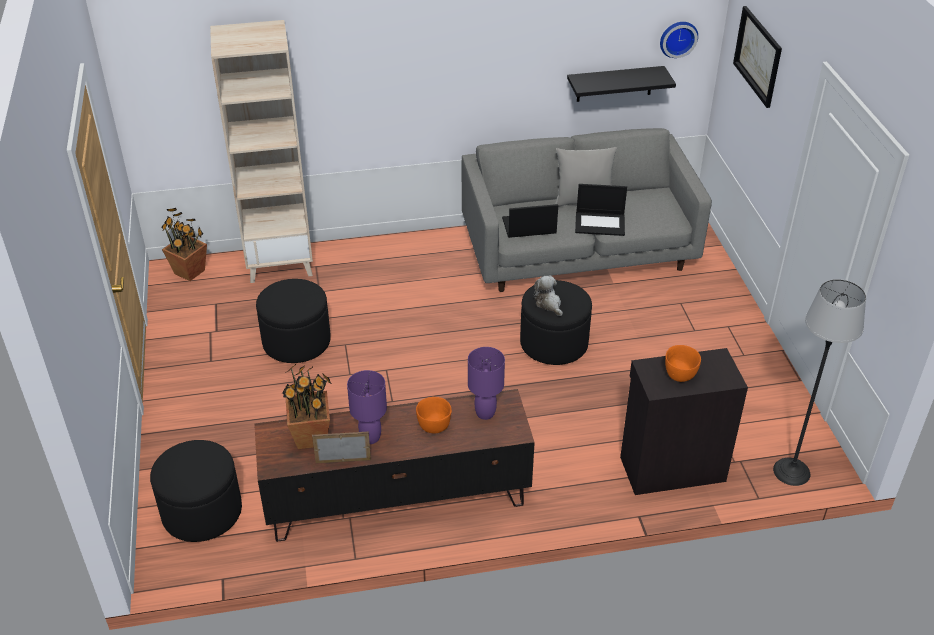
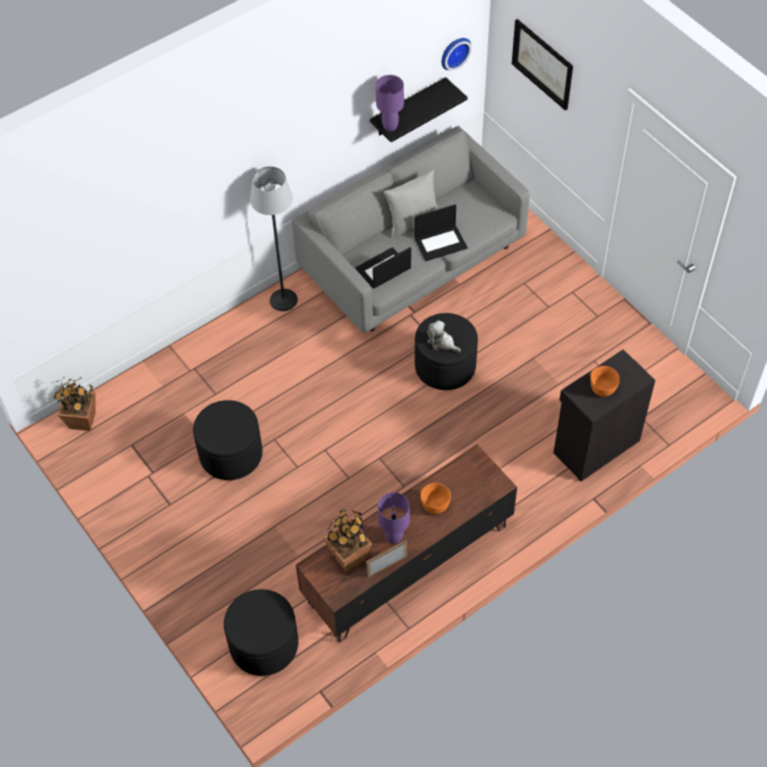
camera: 25 degrees left, 15 degrees up
beige bookcase [210,20,313,283] -> none
purple table lamp [468,347,505,420] -> purple table lamp moved to [376,75,404,131]
floor lamp [773,279,866,486] -> floor lamp moved to [250,166,298,311]

